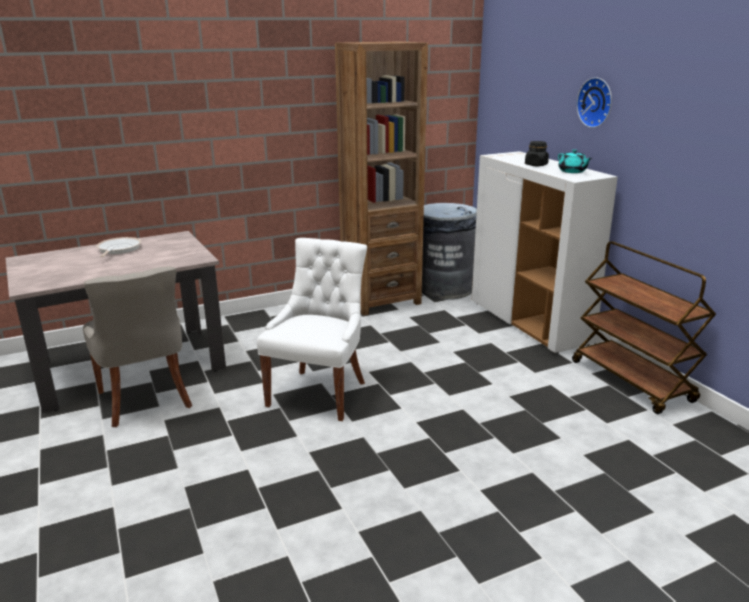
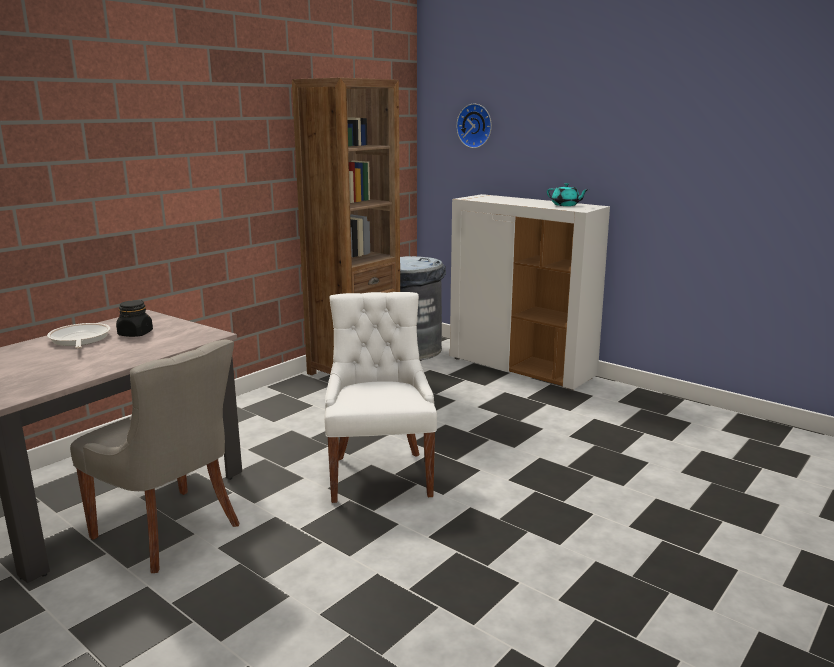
camera: 25 degrees left, 5 degrees down
black jar [525,141,549,166] -> black jar moved to [116,300,153,337]
brown cart [572,241,716,414] -> none
wall clock [577,77,612,128] -> wall clock moved to [456,103,492,148]

